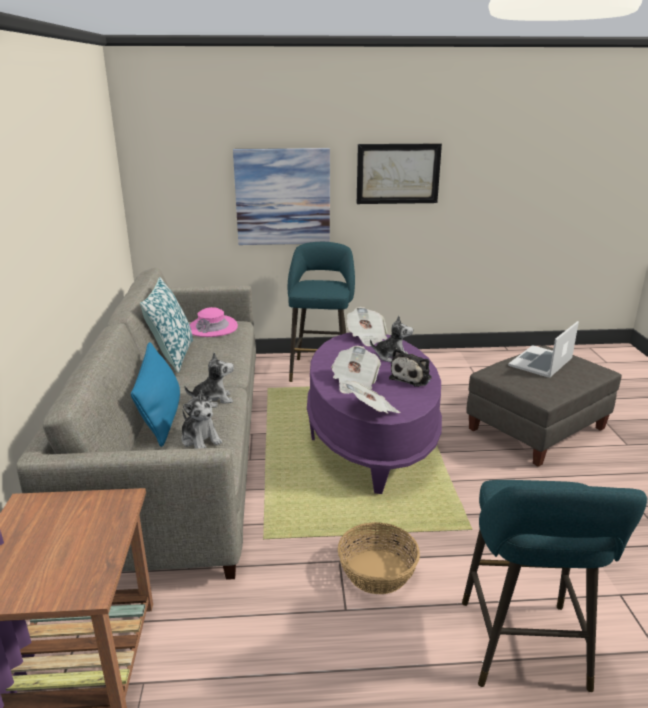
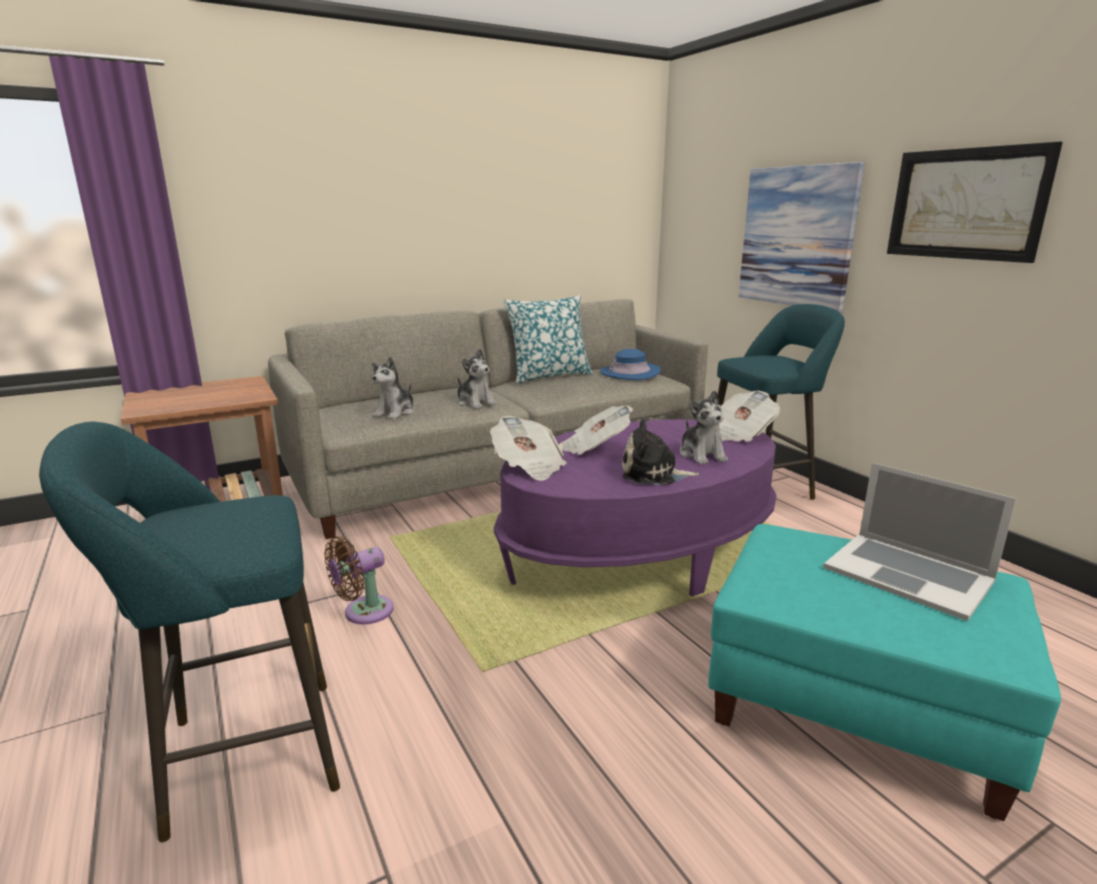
camera: 65 degrees right, 5 degrees down
blue pillow [131,342,180,447] -> none
pink hat [189,307,238,337] -> blue hat [600,349,661,380]
basket [338,522,420,594] -> brown fan [324,537,393,624]
grey ottoman [466,346,622,467] -> turquoise ottoman [708,524,1061,821]
laptop [508,321,579,378] -> laptop turned 150 degrees counterclockwise [823,463,1016,621]

